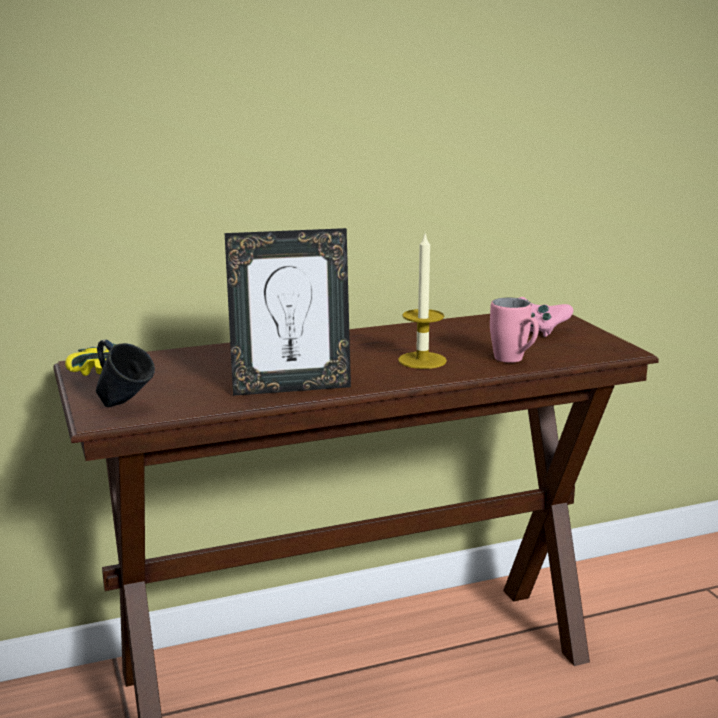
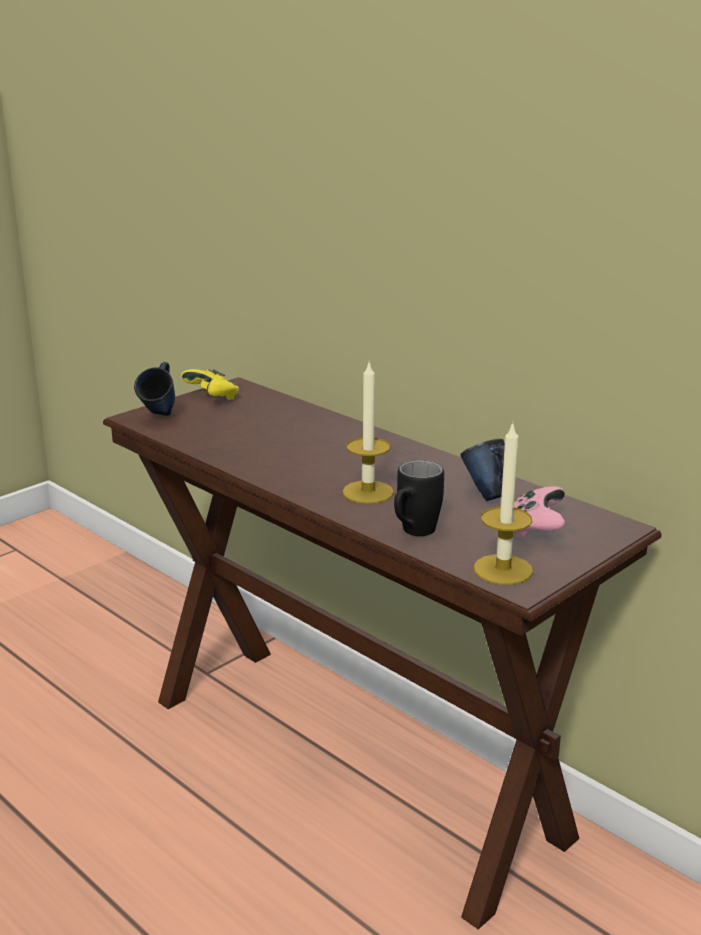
camera: 65 degrees right, 5 degrees up
picture frame [225,228,351,396] -> none
pink mug [490,298,539,363] -> black mug [394,460,444,536]
none -> blue mug [460,439,505,501]
none -> candle [474,423,533,585]

